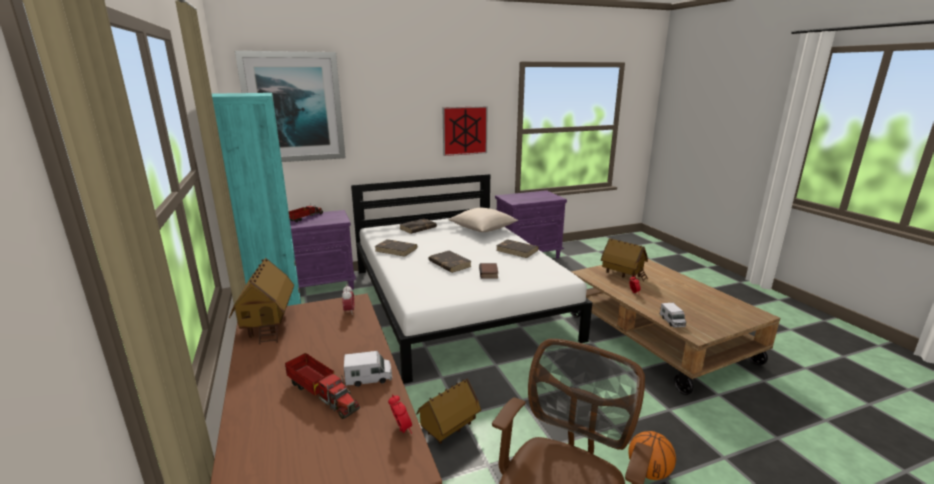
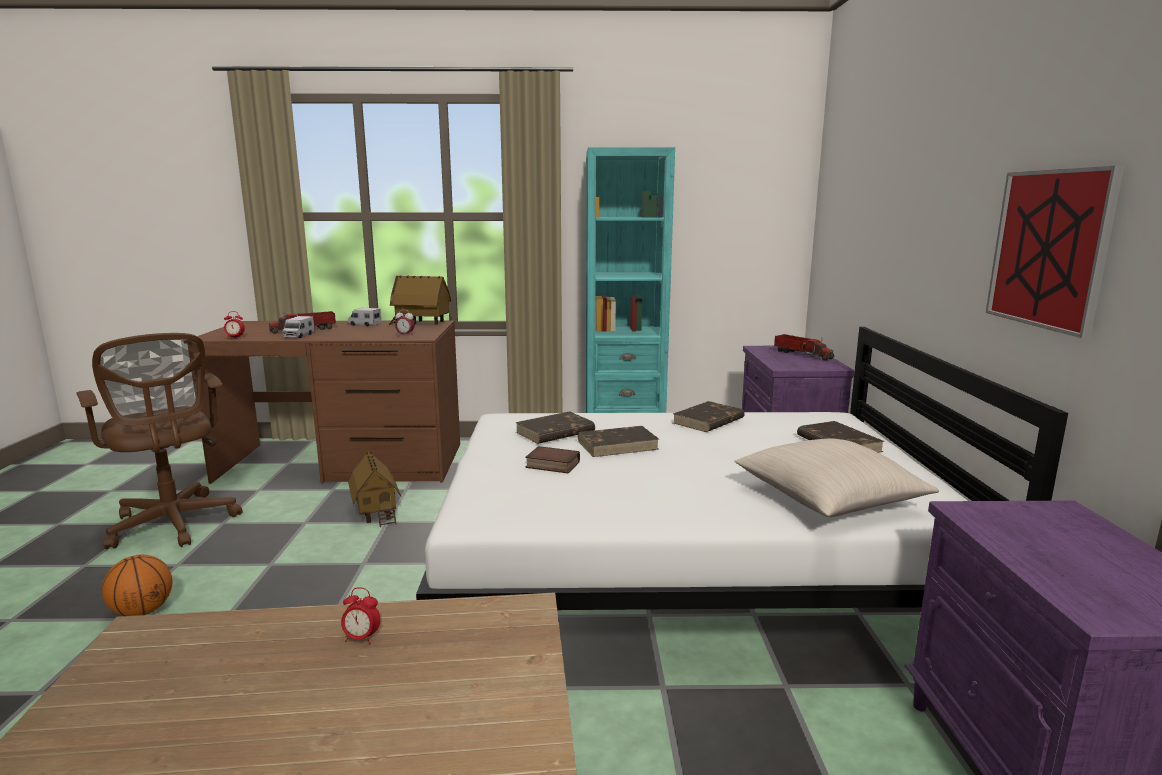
camera: 110 degrees right, 5 degrees down
picture [235,51,346,162] -> none
brown book [496,239,539,258] -> brown book moved to [515,411,595,444]
toy house [601,238,648,282] -> none
toy truck [659,303,686,328] -> toy truck moved to [348,308,382,326]

